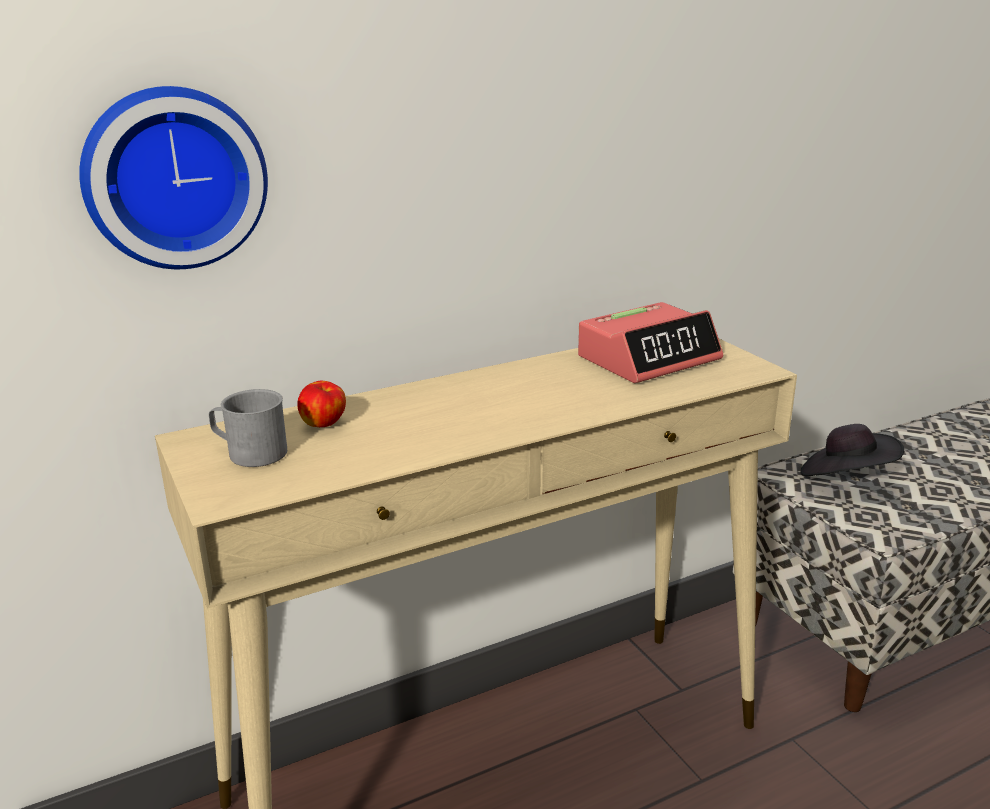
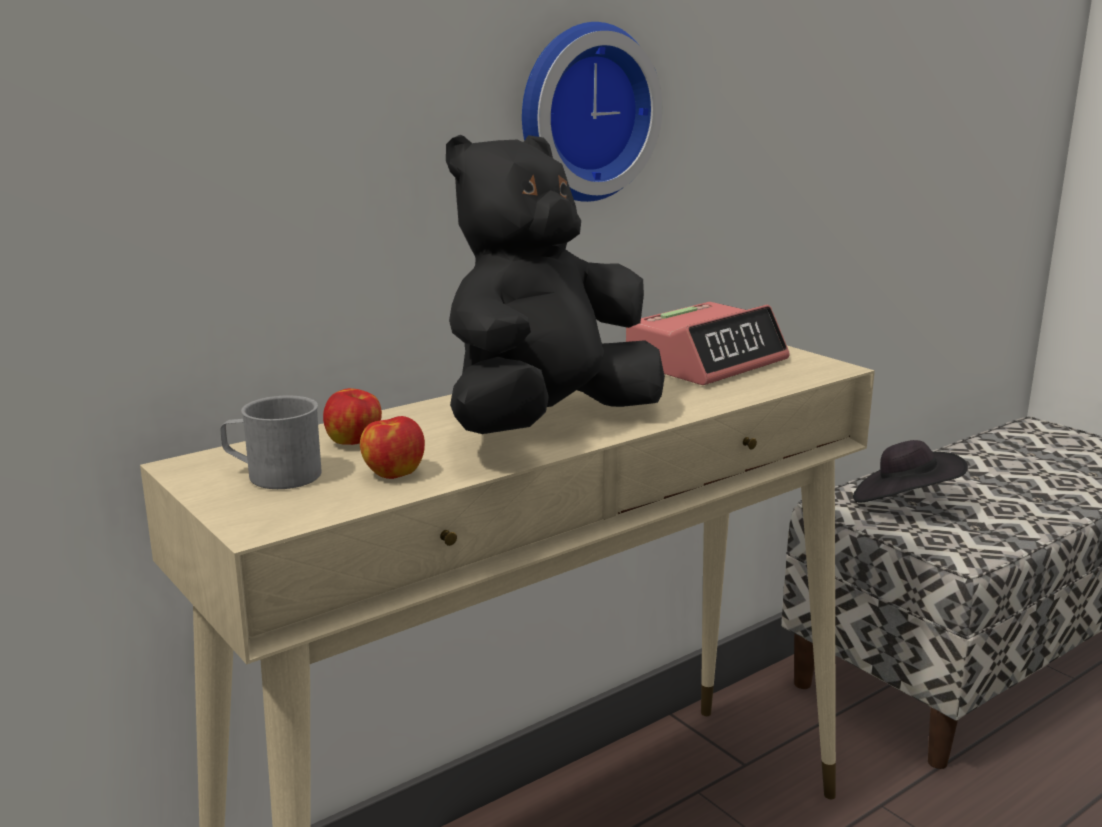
camera: 10 degrees left, 5 degrees down
wall clock [79,86,268,269] -> wall clock moved to [522,22,662,202]
none -> apple [360,416,425,479]
none -> black plush toy [446,135,665,434]

